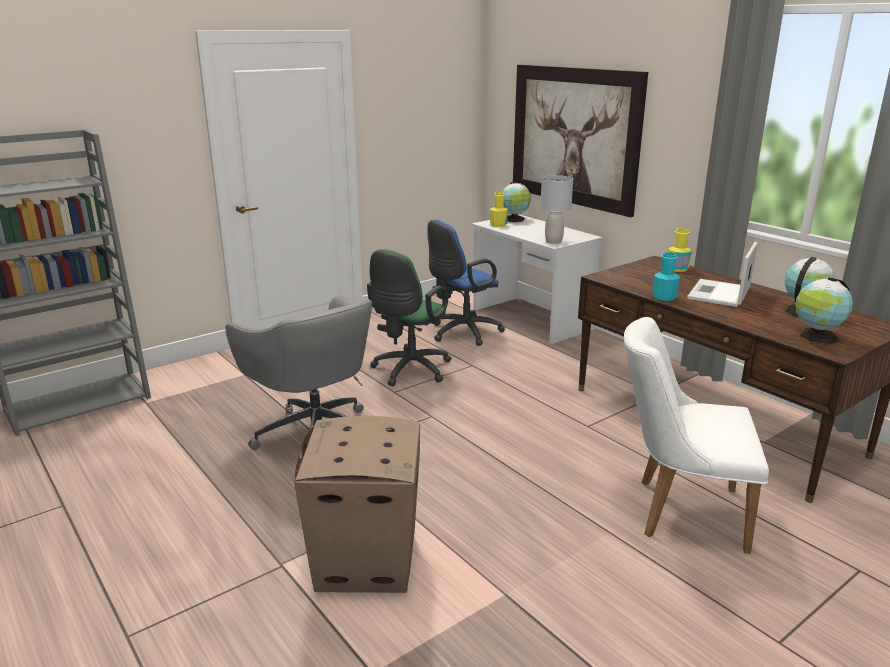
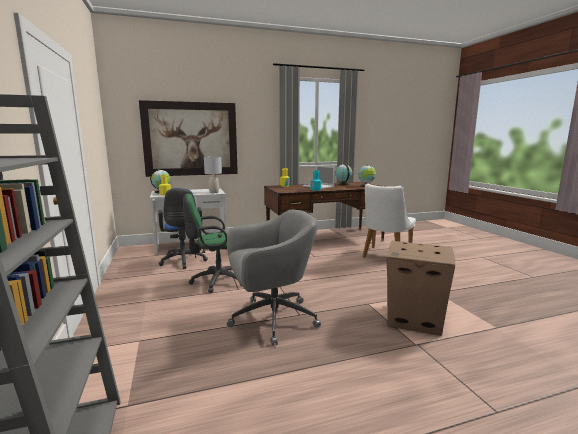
camera: 70 degrees left, 10 degrees down
green office chair [367,249,452,386] -> green office chair turned 120 degrees clockwise [183,194,241,293]

